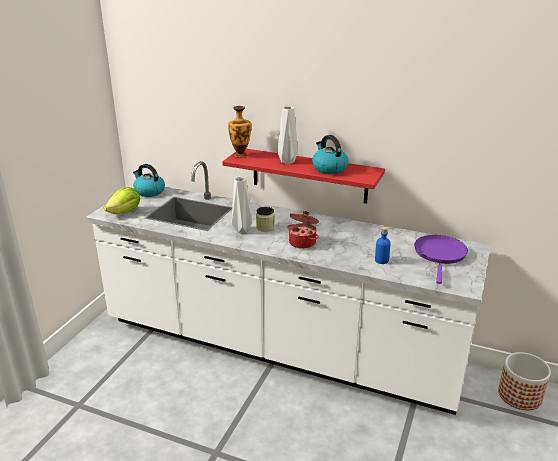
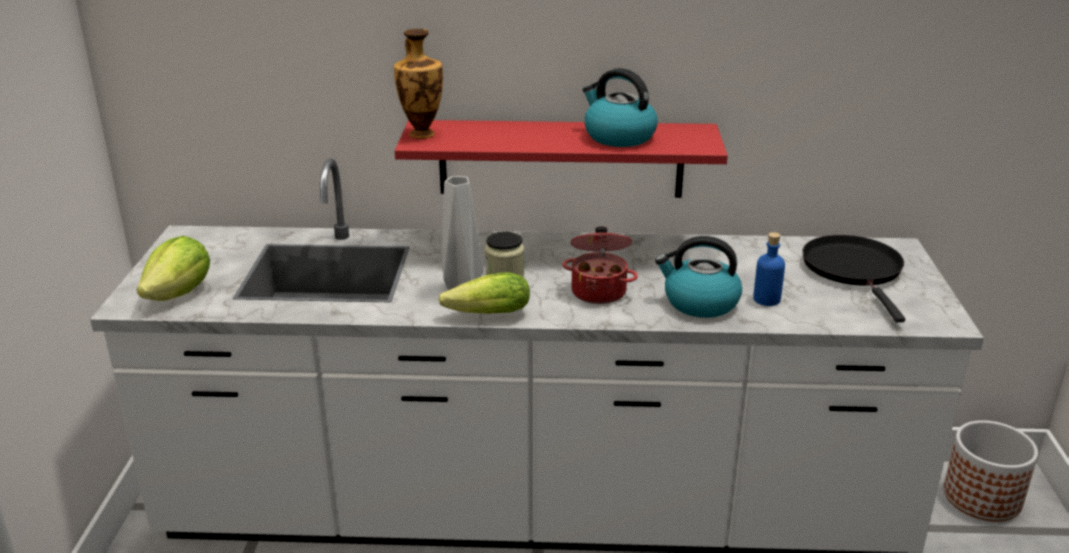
camera: 20 degrees left, 0 degrees up
kettle [133,164,165,197] -> kettle moved to [655,236,742,318]
grey vase [277,106,298,164] -> none
purple frying pan [414,235,468,284] -> black frying pan [802,235,905,323]
none -> lettuce [438,272,530,314]

